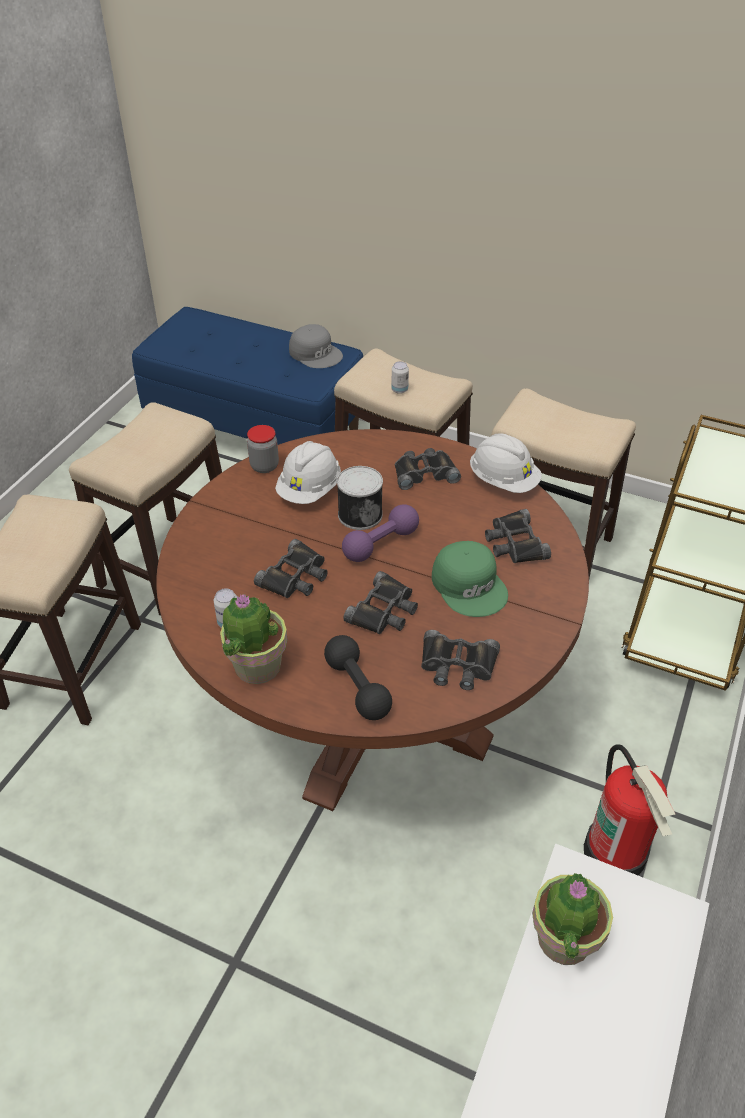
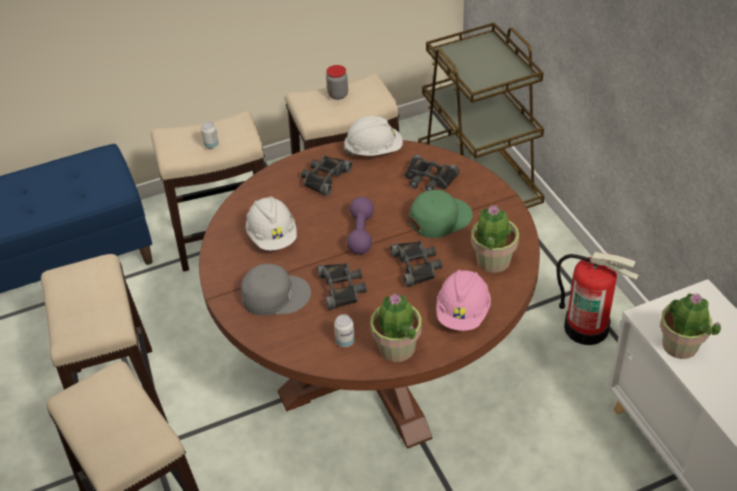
camera: 45 degrees left, 0 degrees up
jar [247,425,279,473] -> jar moved to [326,65,348,100]
grey cap [289,324,343,368] -> grey cap moved to [241,264,311,316]
black dumbbell [324,635,392,720] -> pink hard hat [436,270,491,331]
can [337,466,383,530] -> none
black binoculars [421,630,500,690] -> potted plant [471,205,519,273]
green cap [432,541,508,617] -> green cap turned 45 degrees counterclockwise [409,190,473,238]

